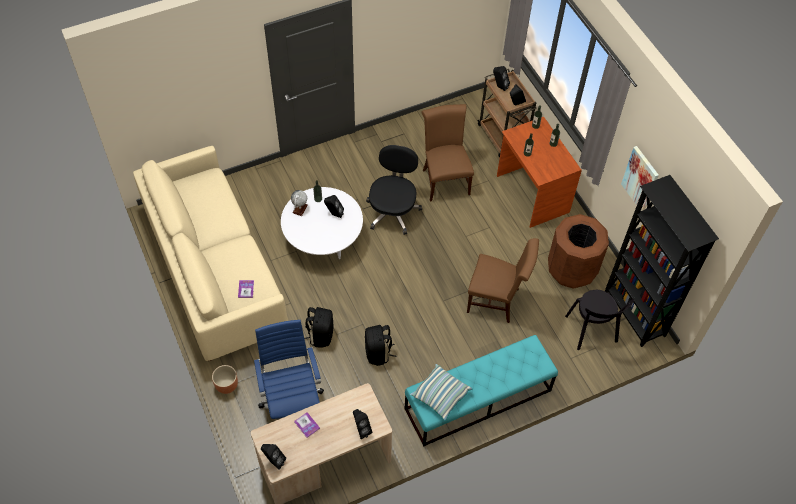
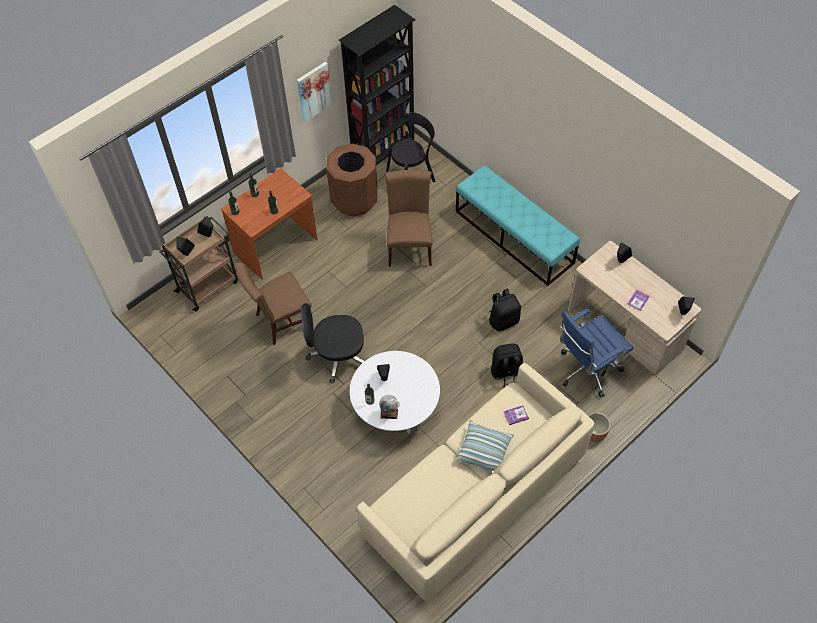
camera: 105 degrees left, 0 degrees up
pillow [410,364,473,421] -> pillow moved to [456,420,514,471]

